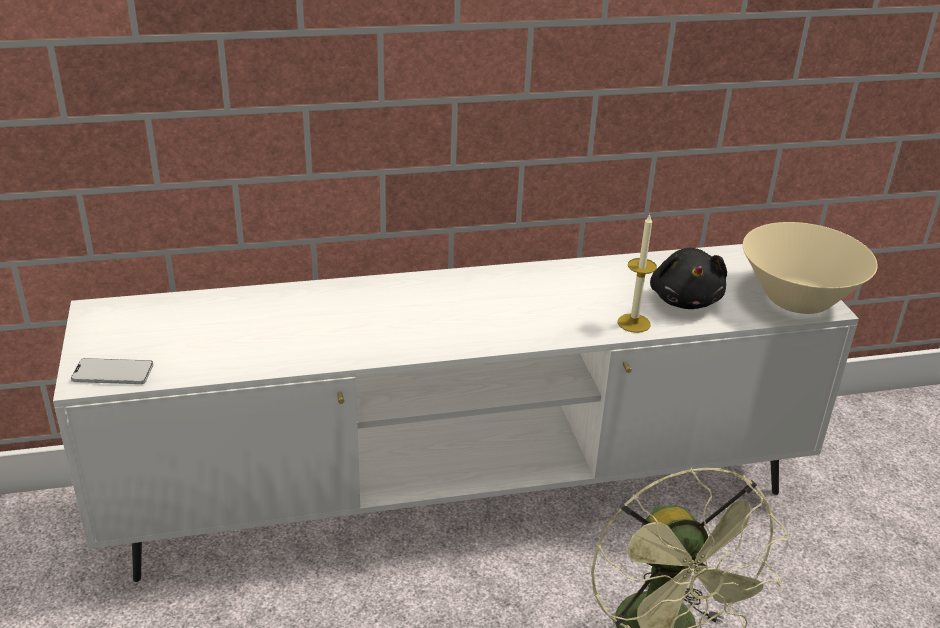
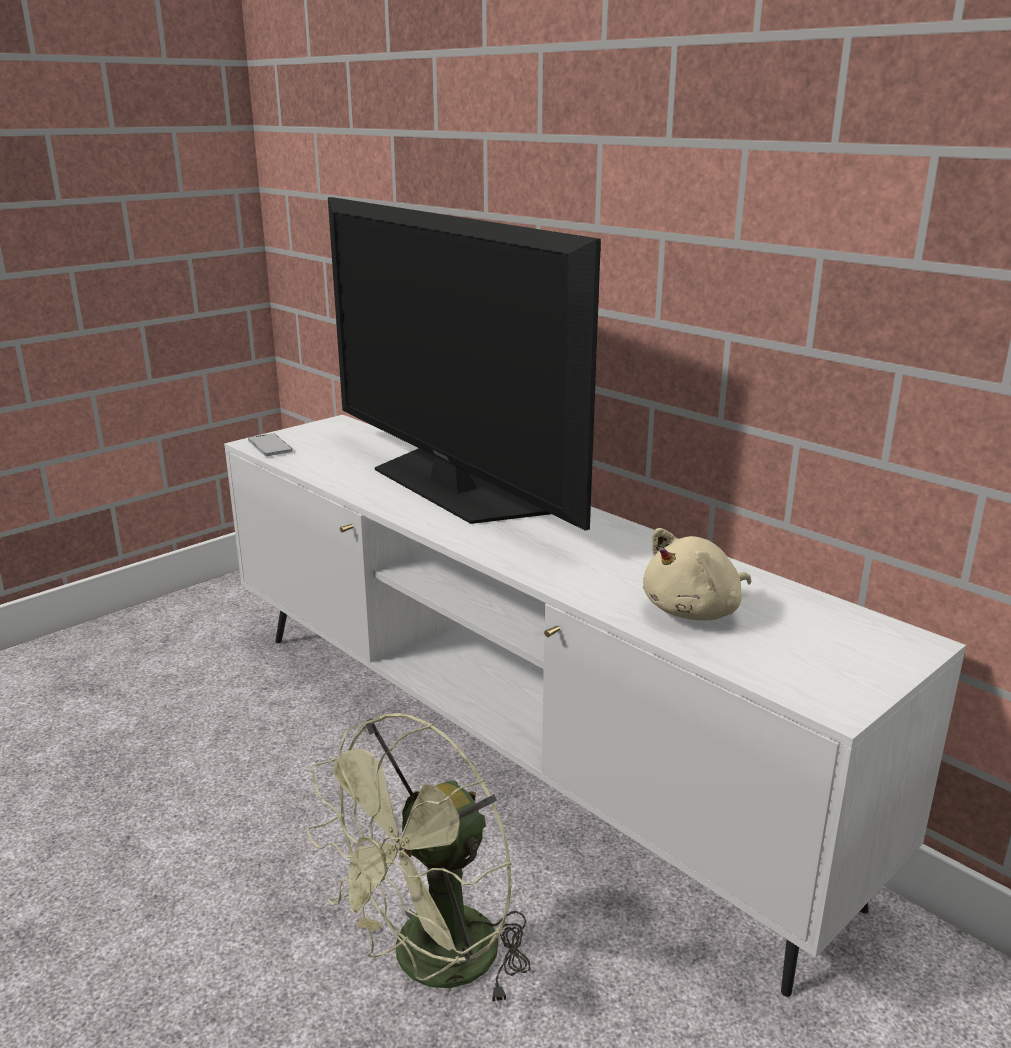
camera: 60 degrees right, 10 degrees down
candle [618,214,657,333] -> none
black plush toy [650,248,727,309] -> beige plush toy [643,528,752,621]
beige bowl [743,222,878,314] -> none
none -> television [328,197,601,531]

